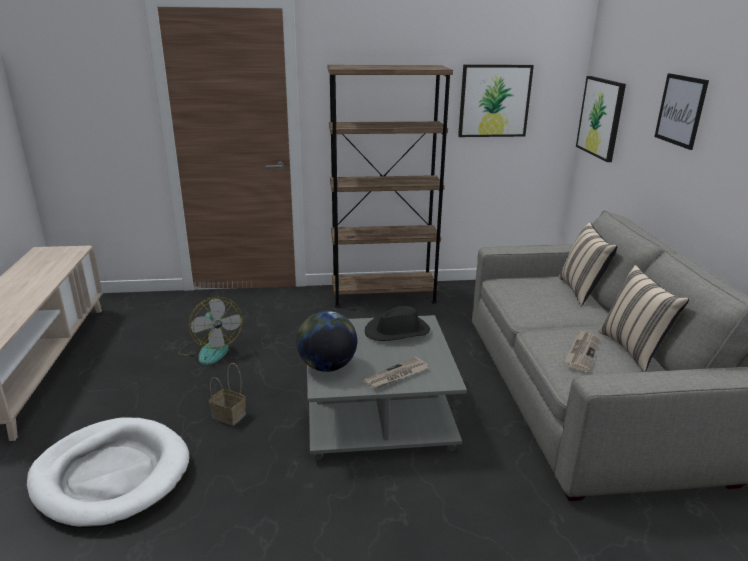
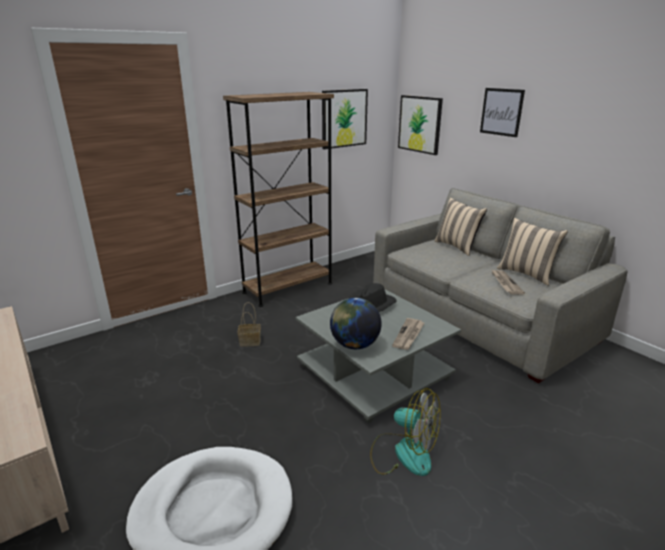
camera: 30 degrees left, 0 degrees up
fan [178,297,243,365] -> fan moved to [370,388,441,476]
basket [209,363,246,426] -> basket moved to [238,302,260,347]

